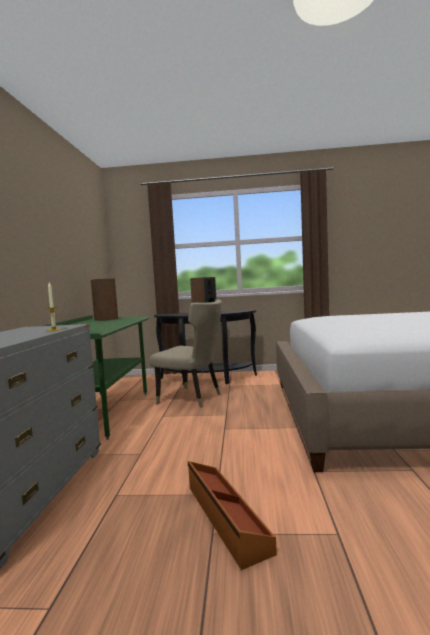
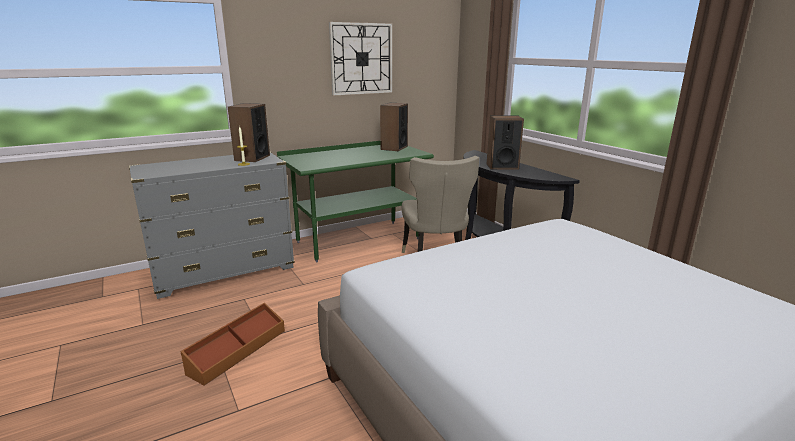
camera: 55 degrees right, 15 degrees up
none -> speaker [228,103,270,162]
none -> wall clock [329,22,392,95]

